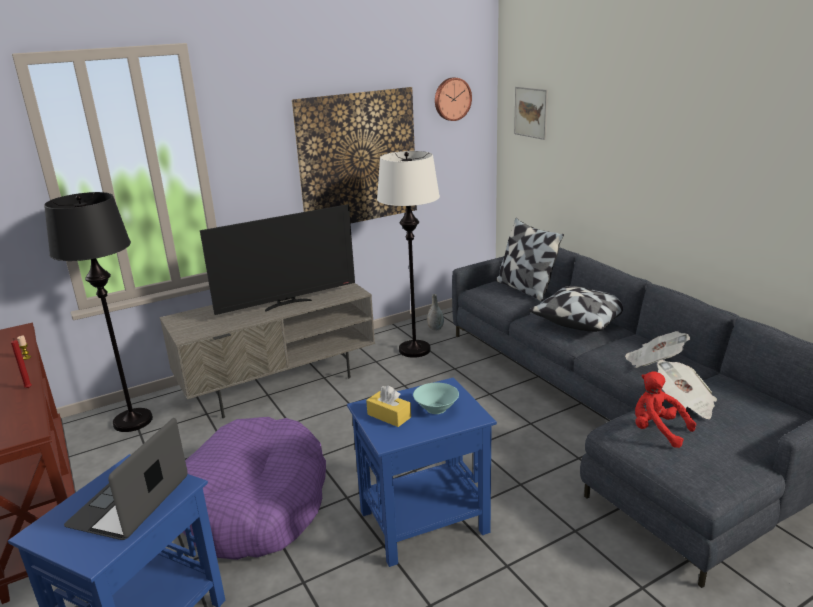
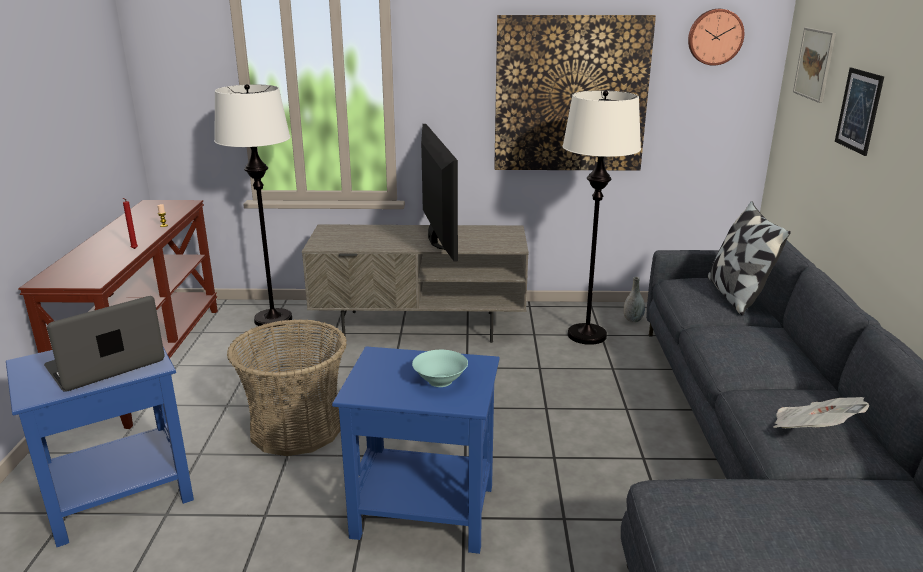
camera: 30 degrees right, 0 degrees up
black floor lamp [44,192,153,432] -> white floor lamp [214,84,292,328]
purple dog bed [182,417,326,560] -> basket [227,319,347,456]
television [200,204,355,315] -> television turned 105 degrees counterclockwise [421,124,458,262]
yellow tissue box [366,385,411,427] -> none
pillow [529,286,623,332] -> none
red plush toy [635,371,696,448] -> none
newspaper [657,360,717,419] -> none
none -> picture [835,68,884,156]

